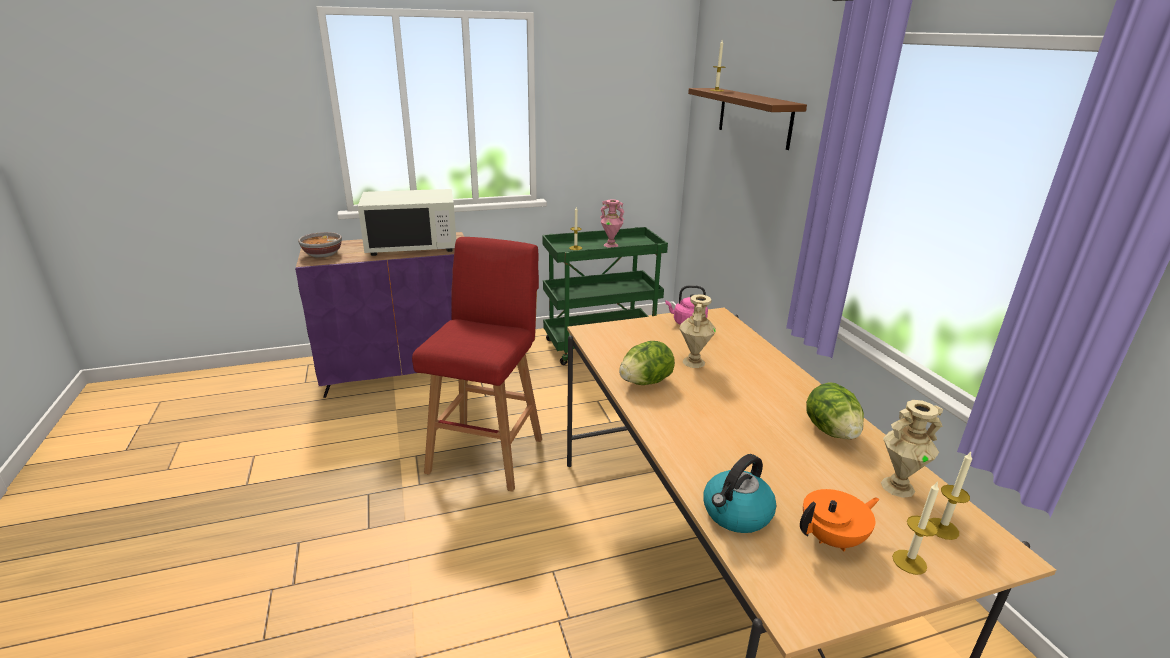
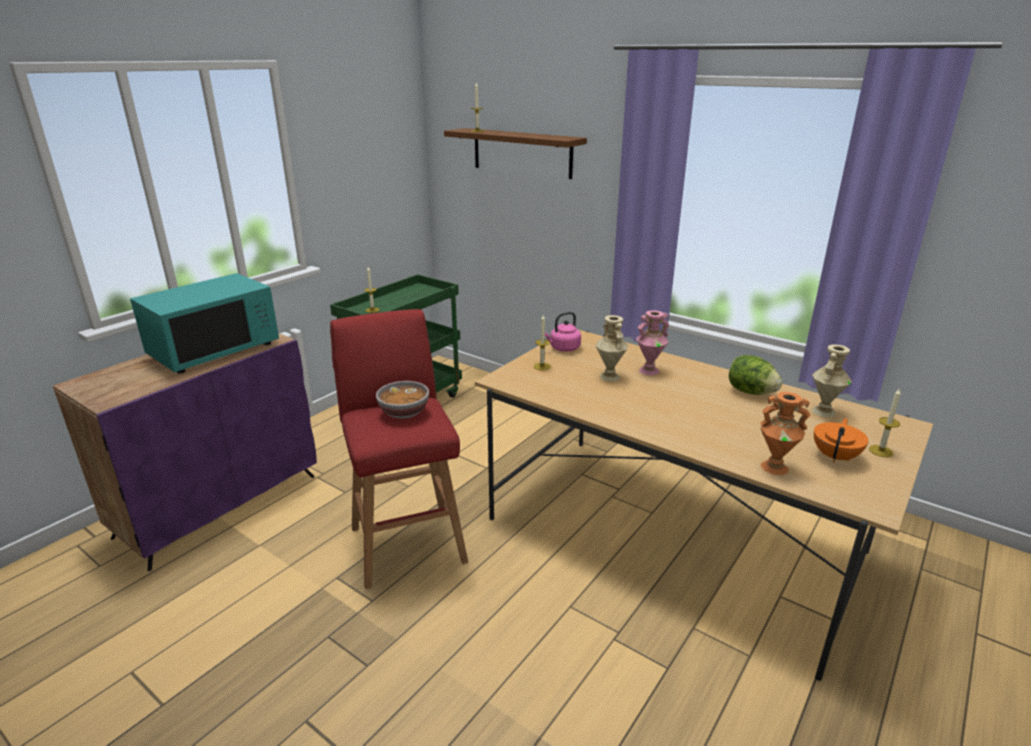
camera: 35 degrees left, 0 degrees up
bowl [298,232,342,258] -> bowl moved to [376,381,429,419]
white microwave [358,189,456,256] -> turquoise microwave [130,273,279,374]
pink vase [600,199,624,248] -> pink vase moved to [636,310,669,375]
lettuce [619,341,675,385] -> none
kettle [703,454,776,533] -> orange vase [760,392,811,475]
candle [929,452,972,540] -> candle moved to [534,315,551,370]

